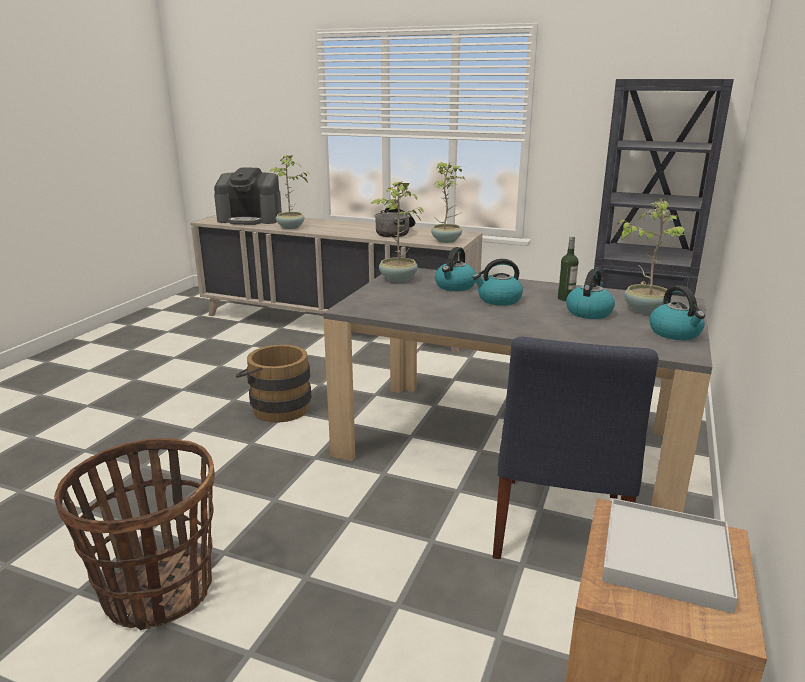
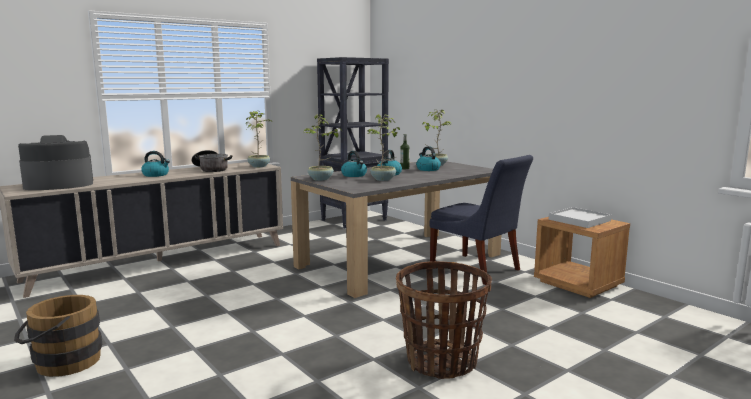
camera: 60 degrees left, 10 degrees down
coffee machine [214,168,282,225] -> coffee machine turned 150 degrees counterclockwise [18,135,93,190]
brown bucket [236,345,312,423] -> brown bucket moved to [14,295,102,377]
potted plant [269,155,310,229] -> potted plant moved to [367,114,400,181]
kettle [650,285,705,340] -> kettle moved to [141,151,170,177]

